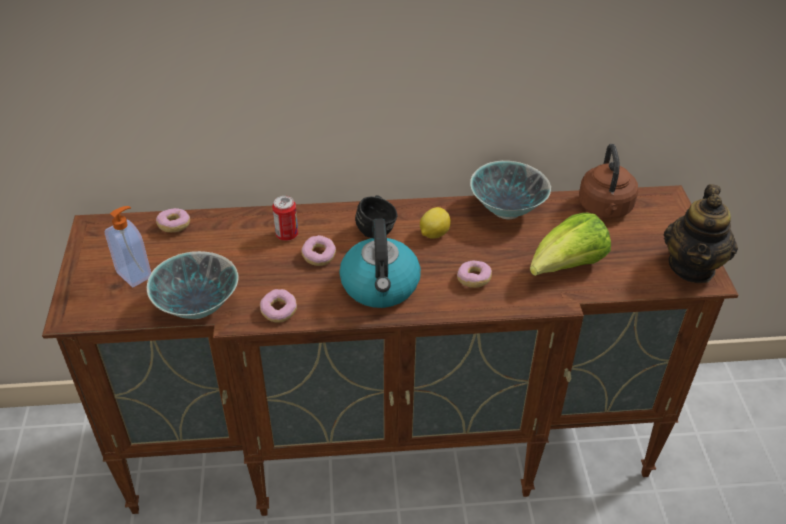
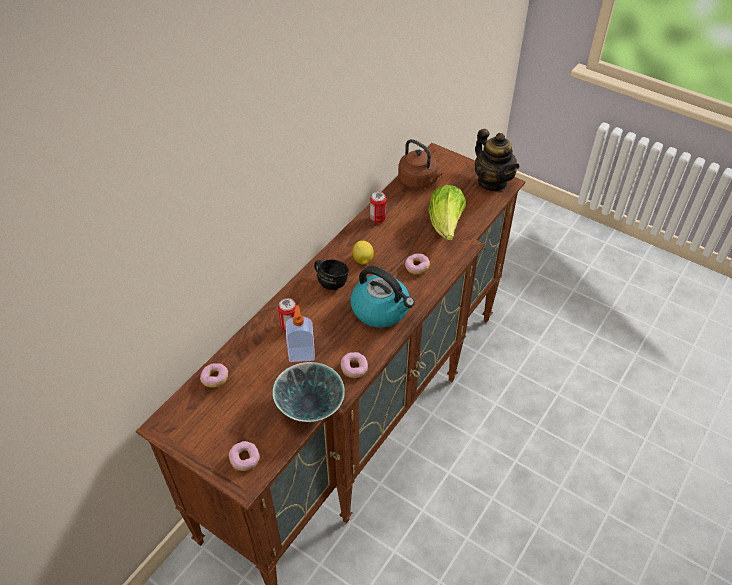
camera: 50 degrees left, 5 degrees up
soap dispenser [104,206,151,288] -> soap dispenser moved to [286,305,315,362]
donut [301,235,336,266] -> donut moved to [229,441,260,471]
bowl [470,161,551,219] -> can [370,192,386,223]

